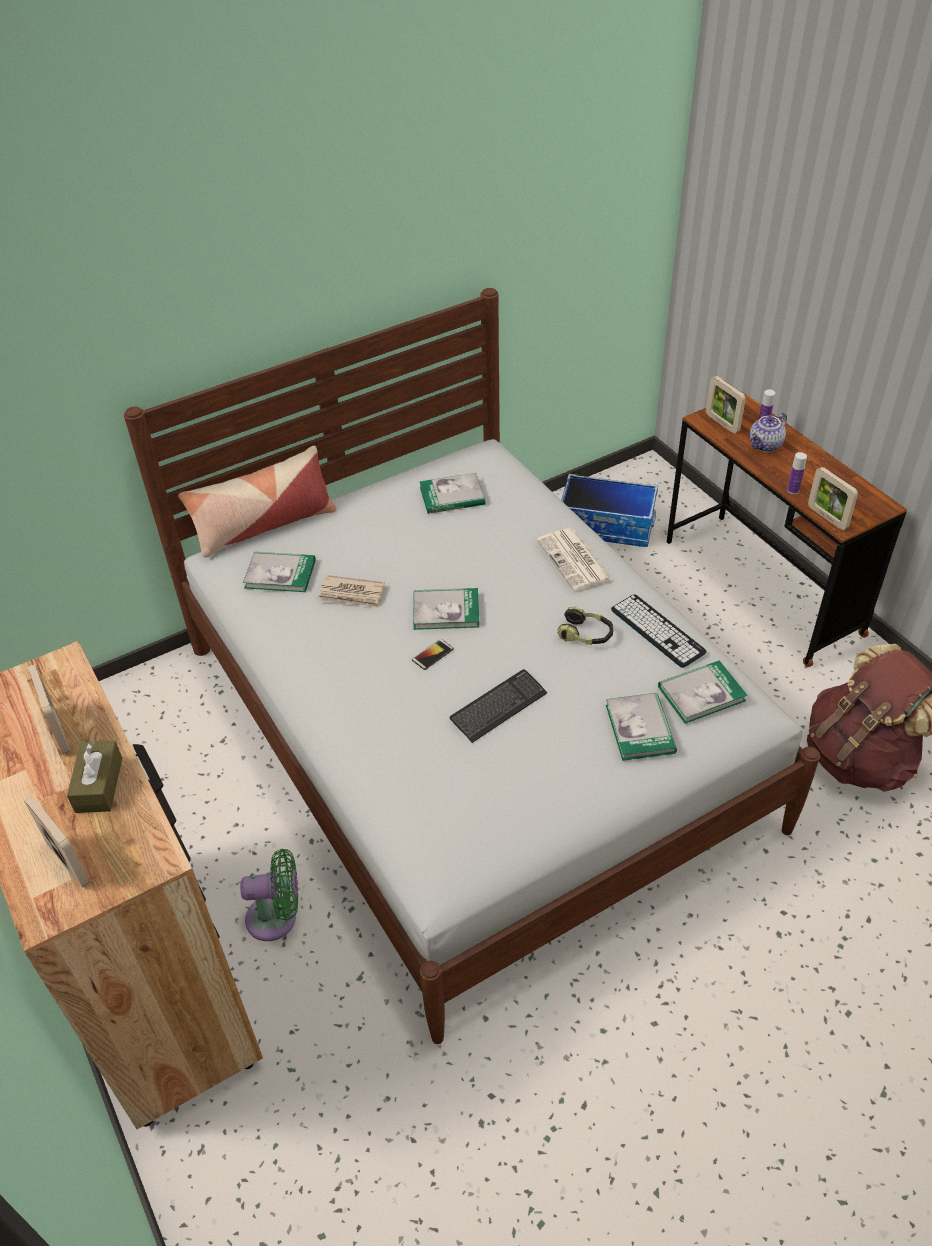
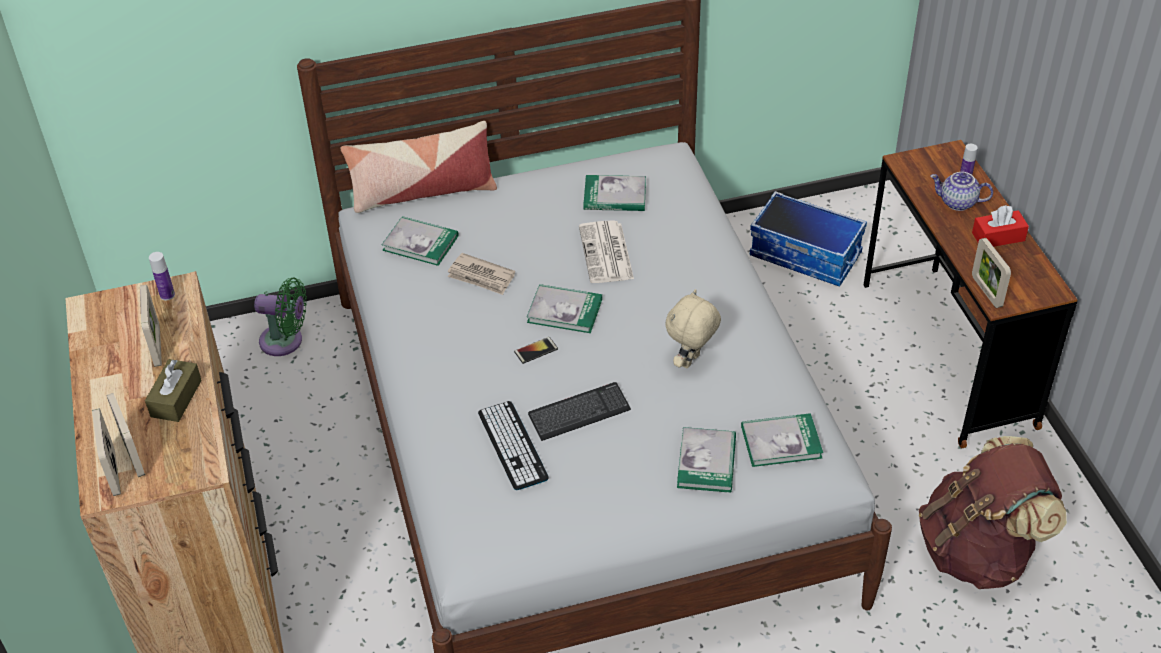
camera: 15 degrees right, 0 degrees up
green fan [240,849,298,941] -> green fan moved to [254,278,307,356]
newspaper [537,528,612,591] -> newspaper moved to [579,220,634,283]
headphones [557,607,613,645] -> beige plush toy [665,289,721,369]
keyboard [611,594,707,668] -> keyboard moved to [478,401,549,490]
picture frame [706,376,746,434] -> picture frame moved to [92,408,121,496]
teapot [750,412,787,452] -> teapot turned 45 degrees clockwise [930,172,993,211]
bottle [787,452,807,494] -> bottle moved to [149,252,175,300]
none -> red tissue box [972,205,1029,247]

